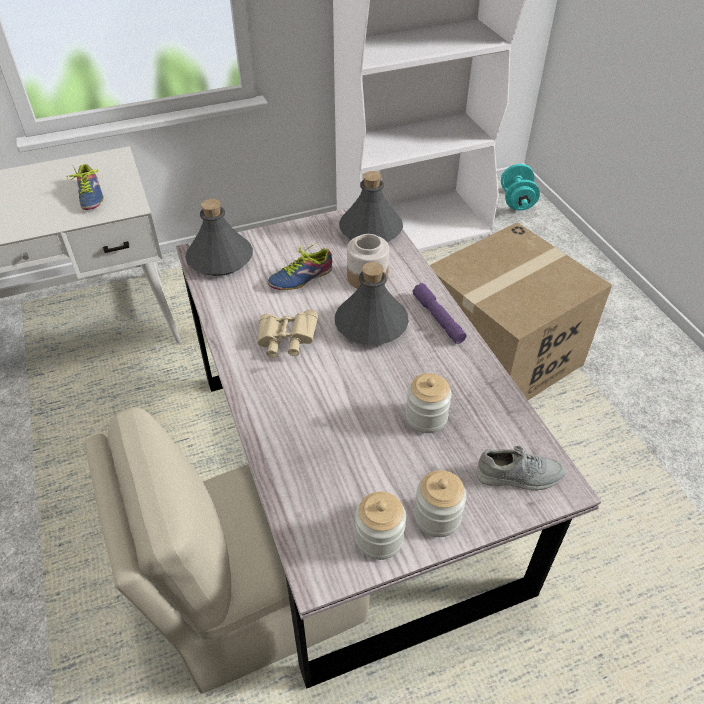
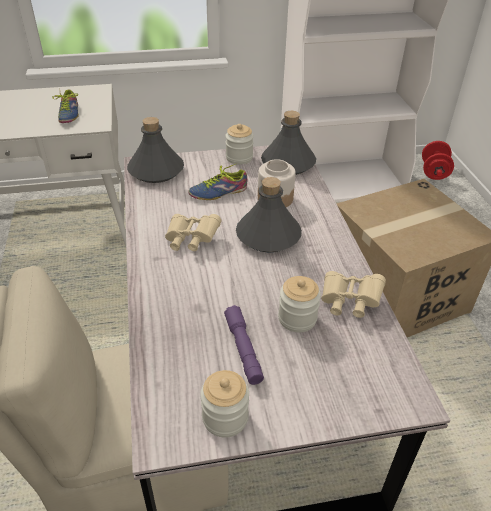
camera: 10 degrees right, 5 degrees down
purple flashlight [412,283,467,344] -> purple flashlight moved to [224,305,264,385]
jar [414,470,466,537] -> jar moved to [225,124,254,165]
grey shoe [476,446,566,491] -> none
turquoise dumbbell [501,164,540,211] -> red dumbbell [422,141,454,180]
none -> beige binoculars [321,271,386,318]

